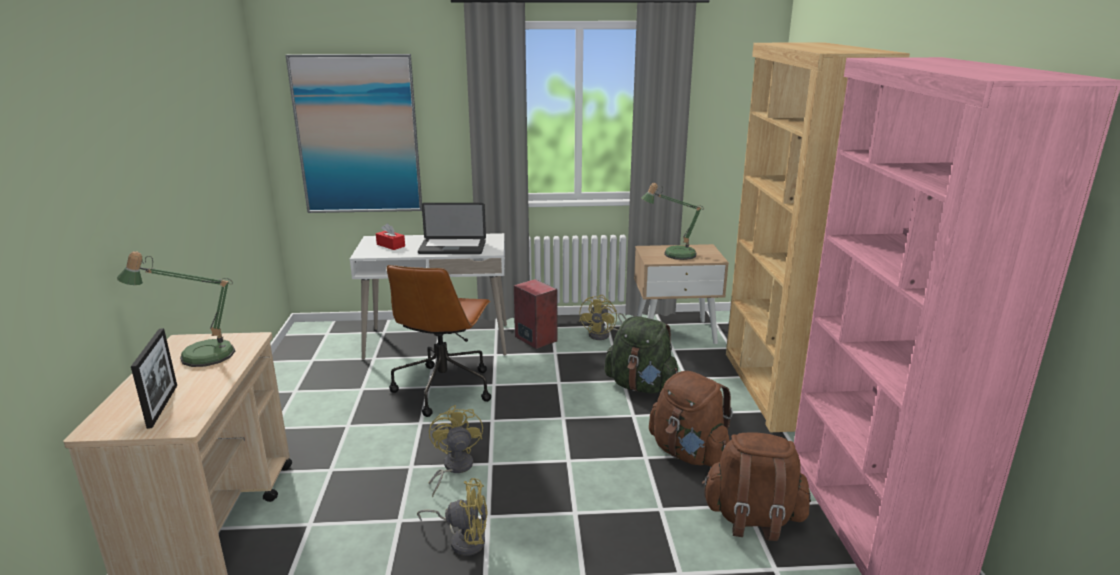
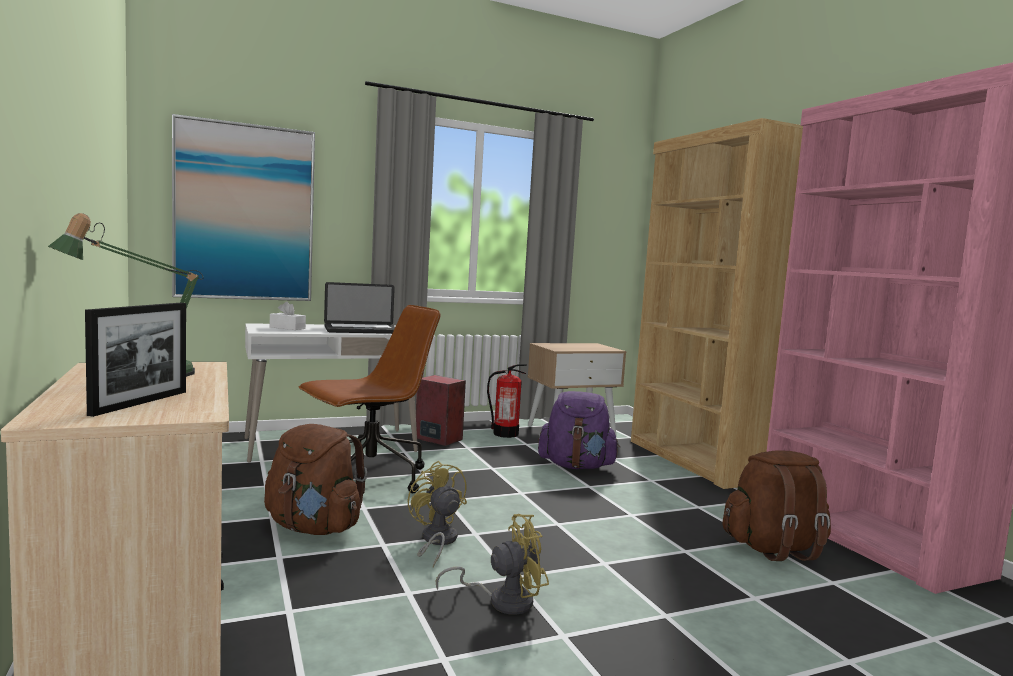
camera: 20 degrees left, 15 degrees down
picture frame [131,328,177,429] -> picture frame turned 45 degrees clockwise [85,303,186,417]
red tissue box [376,223,405,250] -> white tissue box [270,301,306,330]
brown office chair [387,265,491,417] -> brown office chair turned 120 degrees counterclockwise [299,305,441,493]
yellow fan [579,295,626,340] -> fire extinguisher [487,364,527,438]
green backpack [605,316,678,394] -> purple backpack [538,391,620,469]
table lamp [641,183,704,260] -> none
brown backpack [649,371,733,467] -> brown backpack moved to [264,424,367,535]

